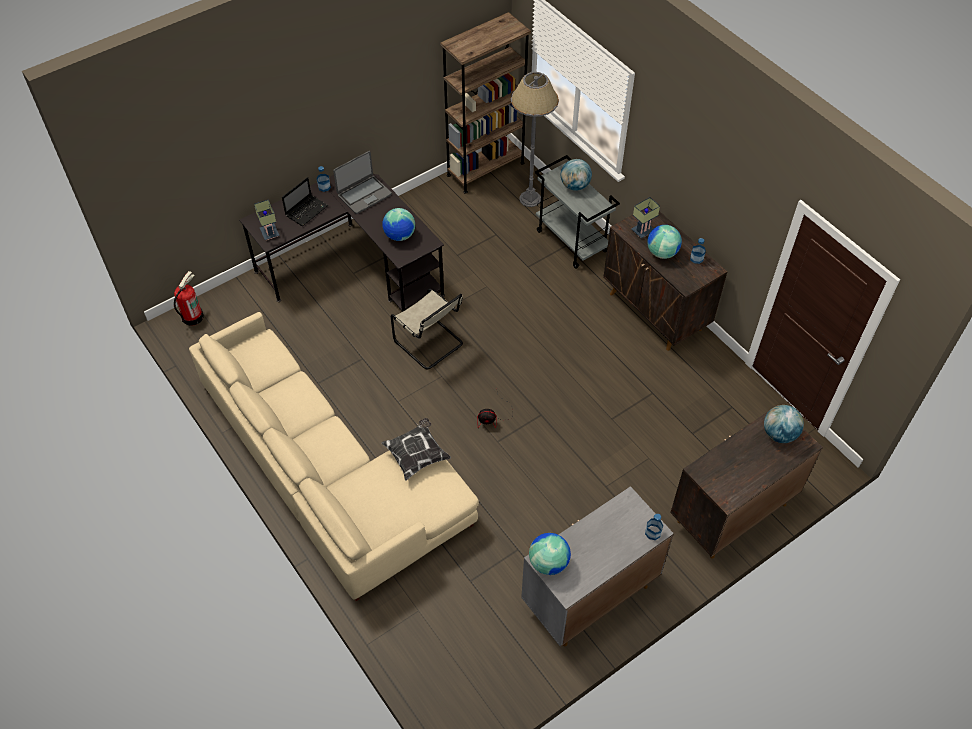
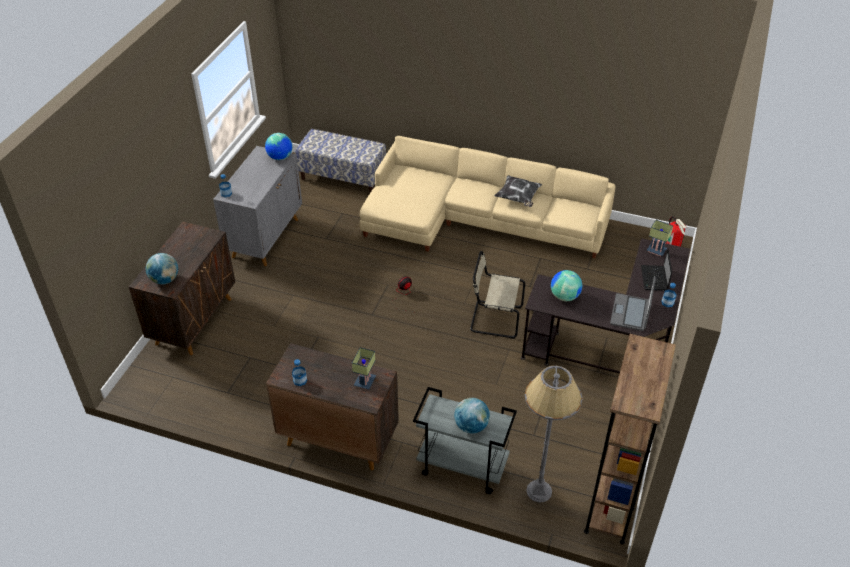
camera: 145 degrees right, 10 degrees down
pillow [381,418,451,481] -> pillow moved to [494,175,542,207]
globe [647,225,682,259] -> none
none -> bench [295,129,386,193]

